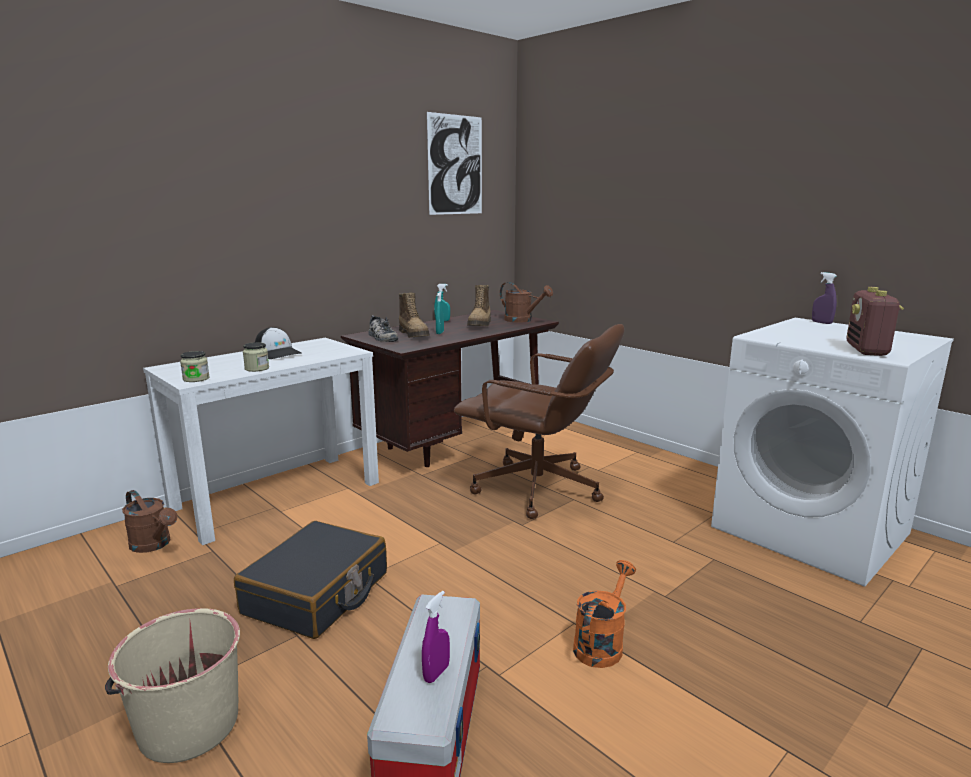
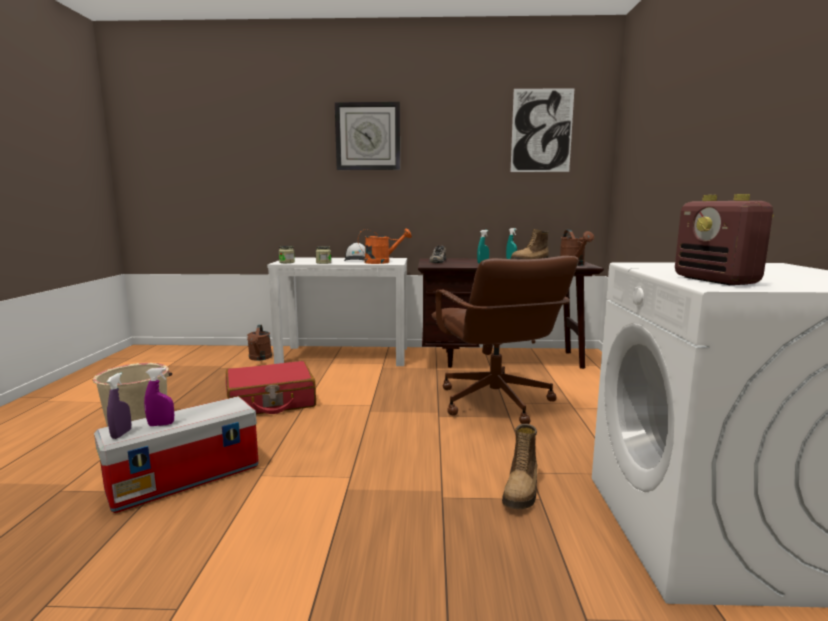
camera: 45 degrees right, 5 degrees down
black suitcase [234,521,387,639] -> red suitcase [226,361,316,414]
boot [399,293,430,338] -> boot moved to [502,424,537,509]
orange watering can [573,560,636,668] -> orange watering can moved to [358,228,412,264]
purple spray bottle [812,272,837,324] -> purple spray bottle moved to [107,372,131,439]
radio [846,287,904,356] -> radio turned 75 degrees counterclockwise [675,194,774,285]
none -> wall clock [335,102,400,170]

